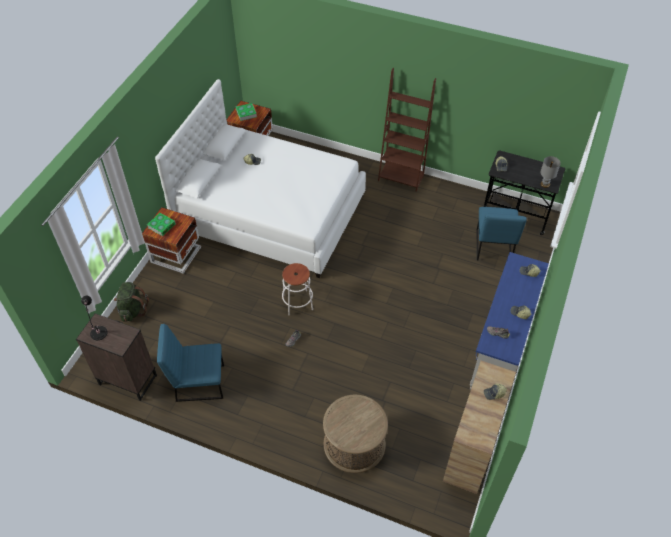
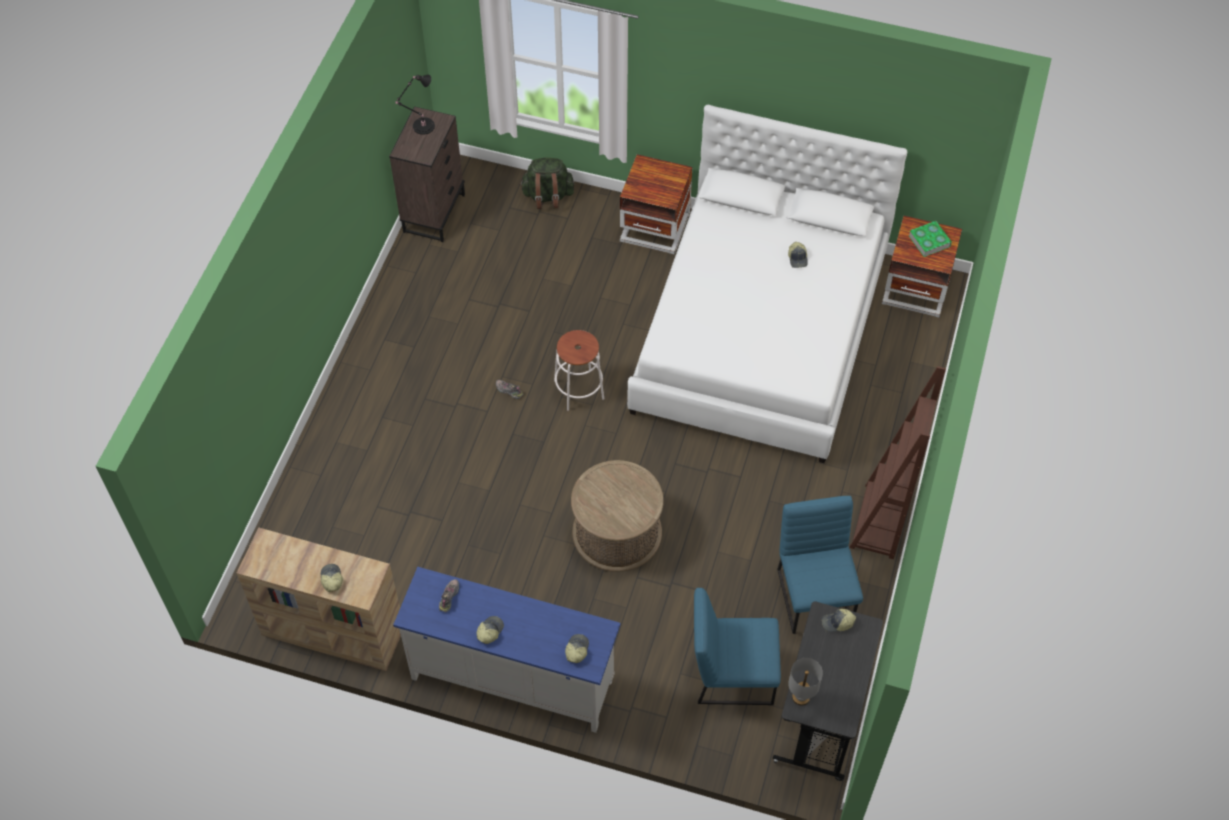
camera: 85 degrees right, 5 degrees up
book [147,213,176,236] -> none
blue chair [157,324,224,402] -> blue chair moved to [777,496,863,634]
brown coffee table [323,395,388,473] -> brown coffee table moved to [571,460,664,572]

